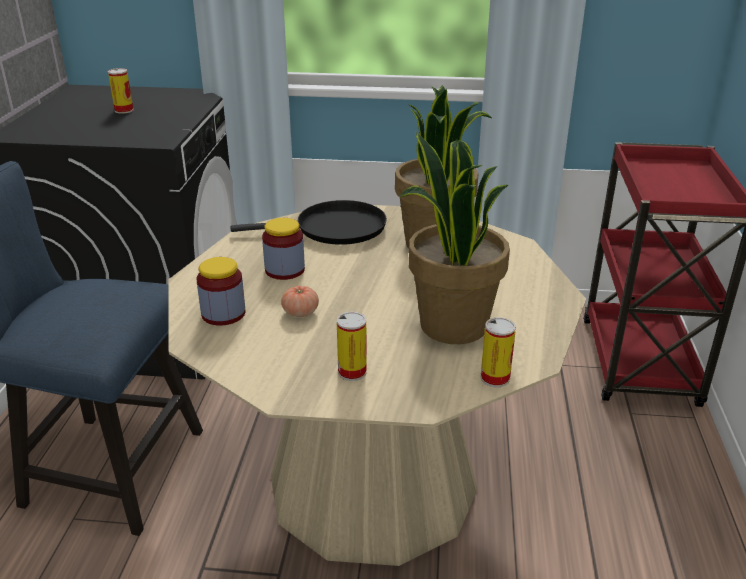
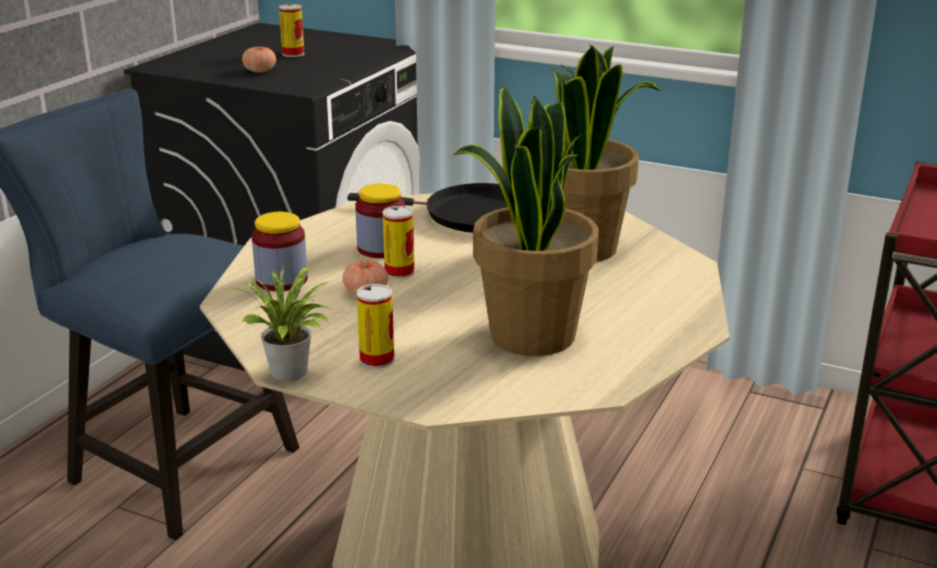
camera: 20 degrees right, 5 degrees down
can [481,317,516,387] -> can moved to [383,206,414,279]
none -> potted plant [222,264,331,381]
none -> tomato [242,47,276,73]

